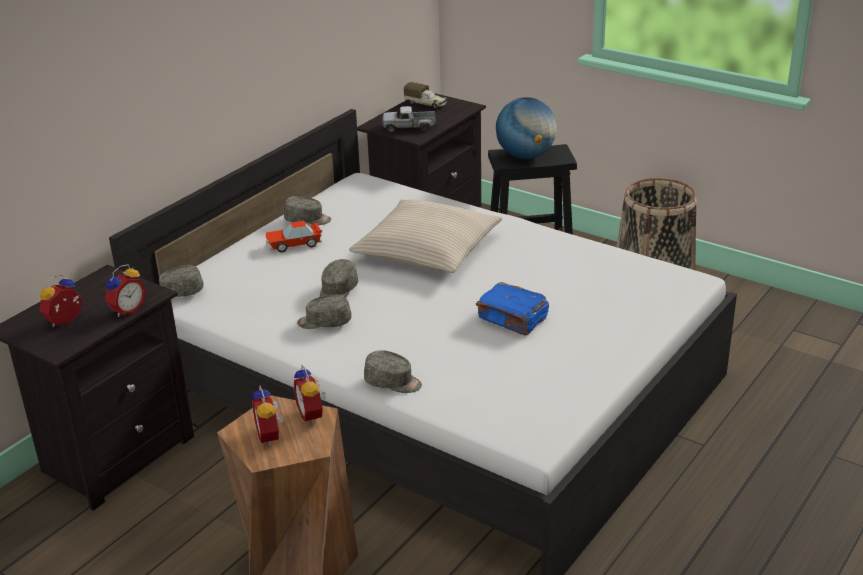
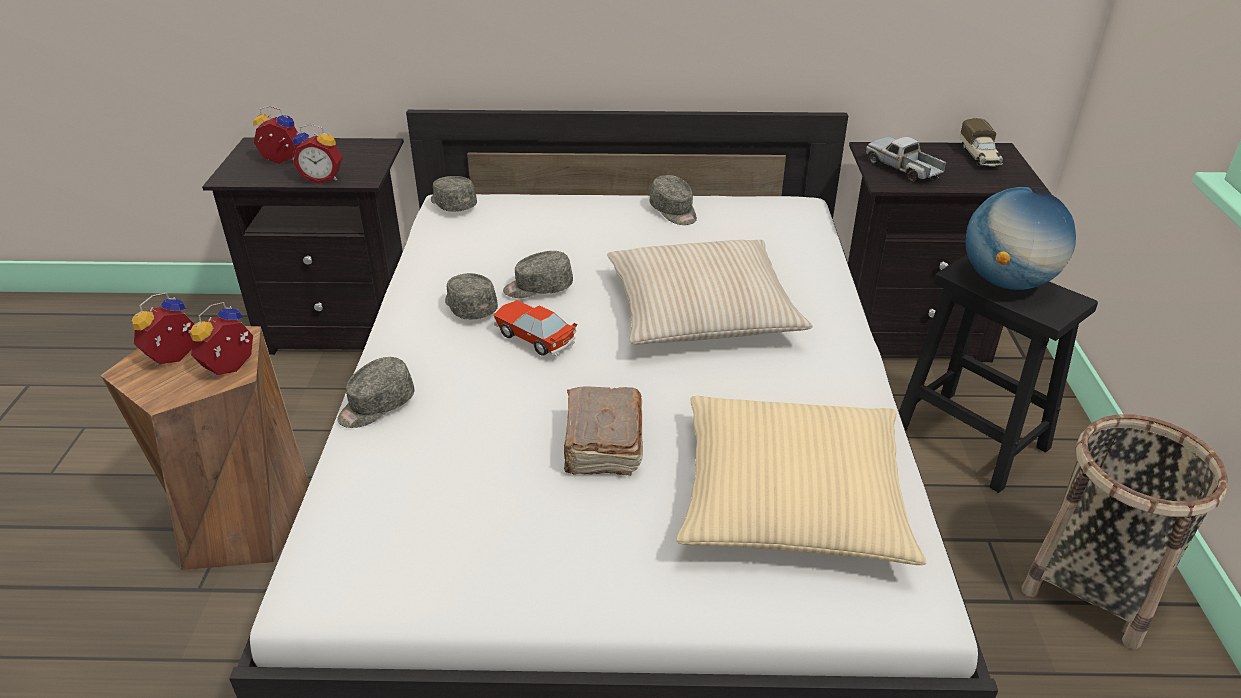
camera: 55 degrees right, 5 degrees up
toy car [266,221,322,252] -> toy car moved to [494,300,577,356]
grey cap [364,350,422,393] -> grey cap turned 60 degrees clockwise [337,357,415,428]
blue book [476,282,549,335] -> brown book [564,386,643,476]
none -> beige pillow [677,396,927,565]

